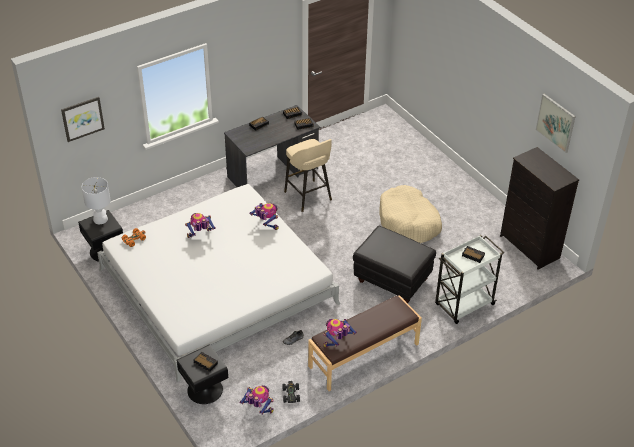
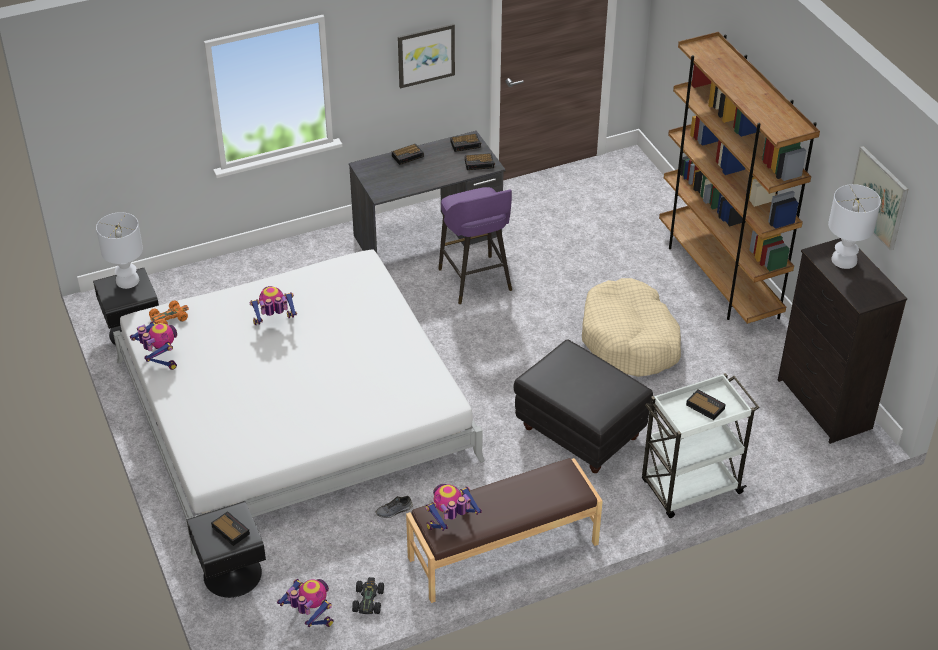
camera: 10 degrees right, 0 degrees up
picture [61,97,105,142] -> picture moved to [398,24,455,88]
toy robot [249,203,279,230] -> toy robot moved to [130,321,177,370]
beige stool [284,139,332,212] -> purple stool [438,187,512,304]
none -> brown bookcase [659,32,820,324]
none -> white table lamp [828,184,881,269]

